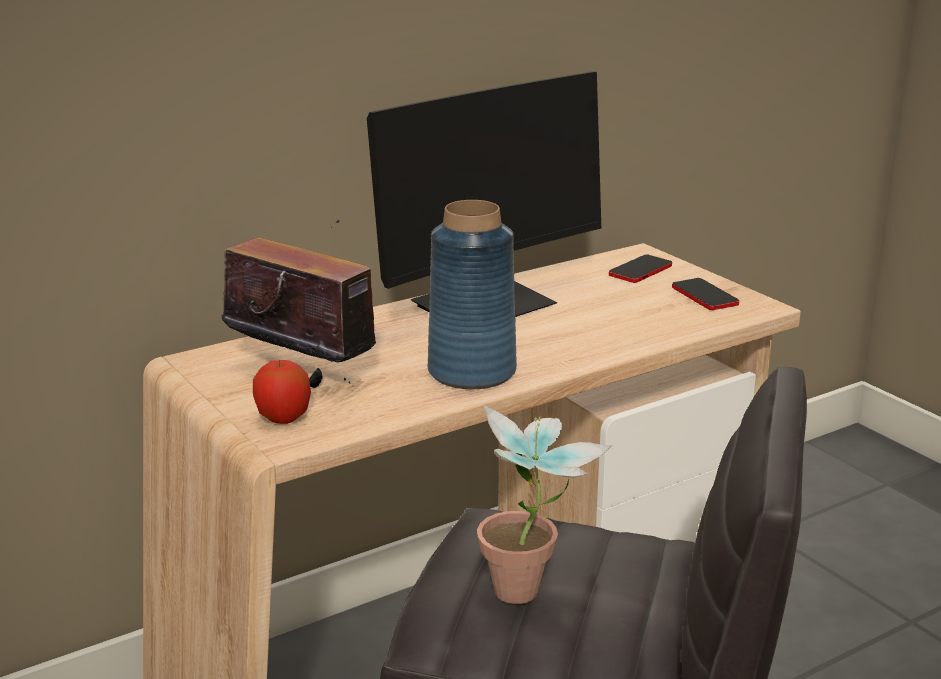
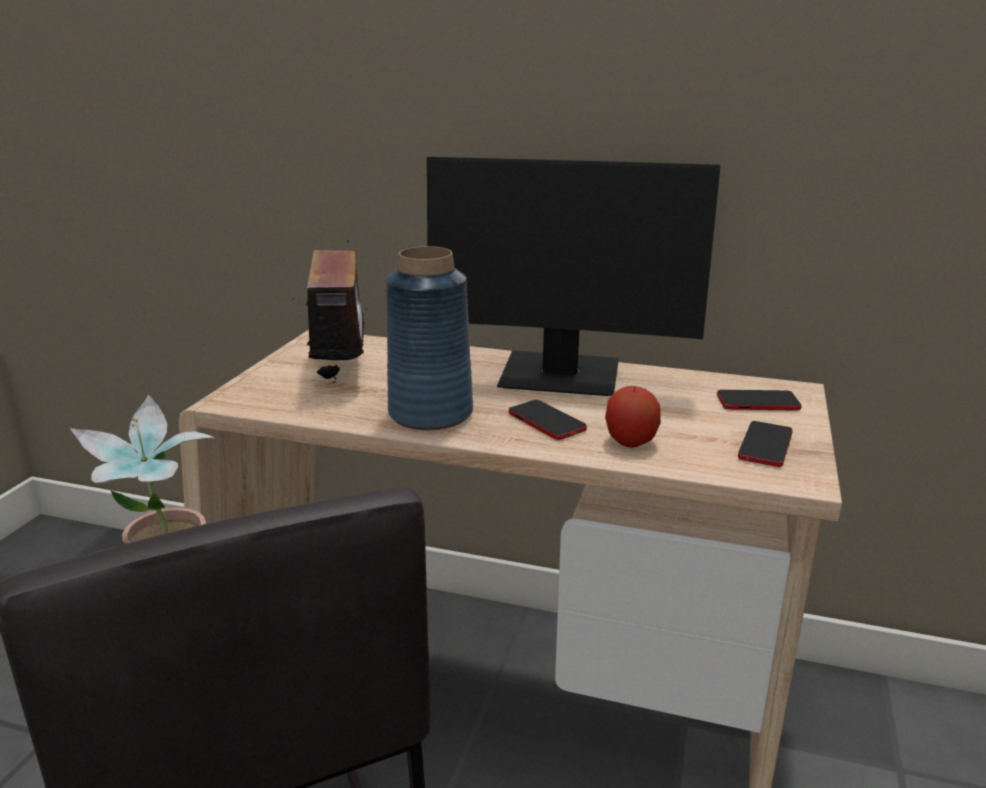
camera: 50 degrees right, 0 degrees up
apple [253,360,311,424] -> apple moved to [605,386,661,448]
none -> phone [509,400,587,440]

